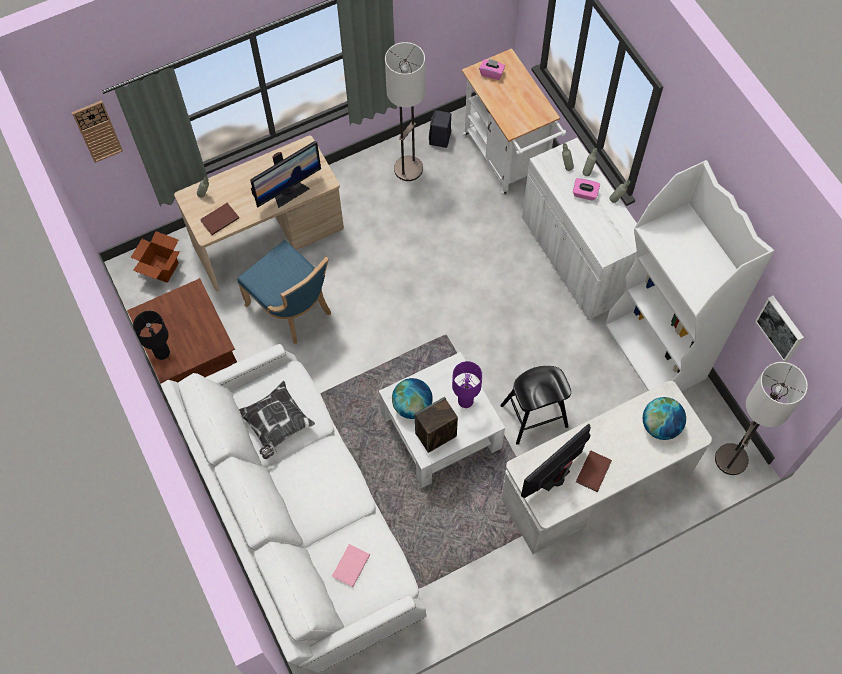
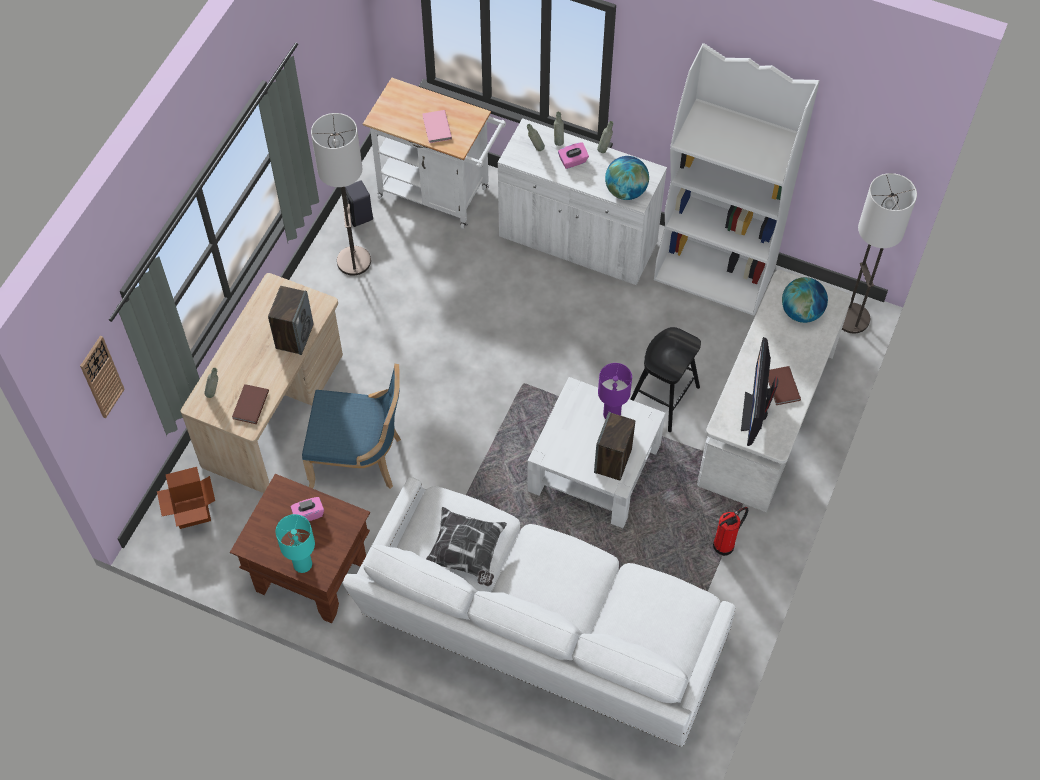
camera: 40 degrees left, 5 degrees down
black table lamp [133,311,170,360] -> turquoise table lamp [276,514,315,573]
monitor [250,141,321,208] -> speaker [268,286,314,355]
pink book [332,544,370,587] -> pink book moved to [423,110,452,143]
globe [392,378,433,419] -> globe moved to [605,156,649,200]
pink tissue box [479,59,505,80] -> pink tissue box moved to [291,497,324,521]
picture [755,296,804,362] -> none
none -> fire extinguisher [713,507,748,556]

